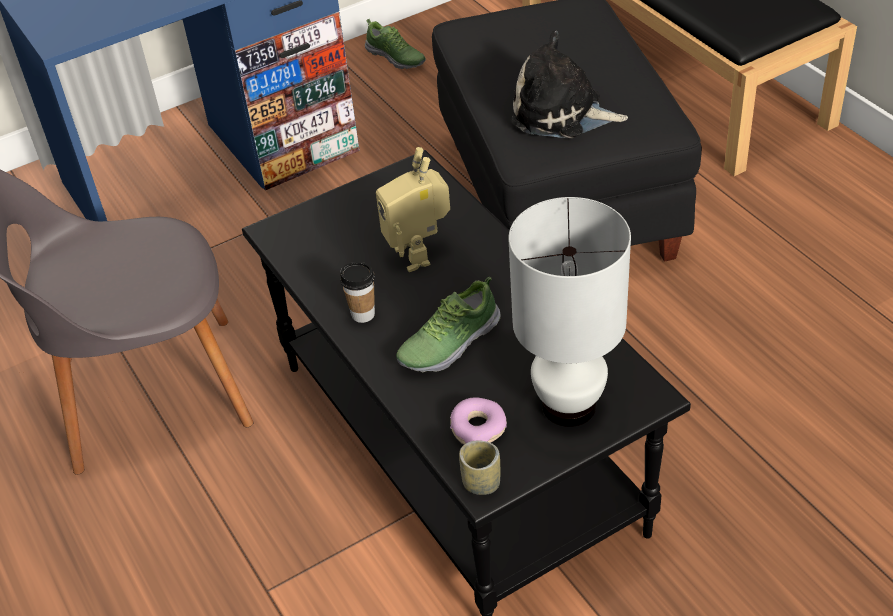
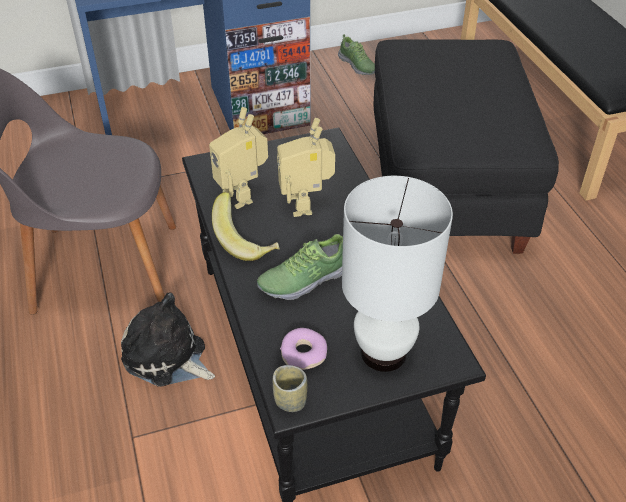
camera: 10 degrees right, 0 degrees up
cup [340,262,375,323] -> banana [212,192,279,261]
plush toy [511,31,628,139] -> plush toy moved to [121,292,215,387]
none -> toy robot [209,107,268,209]

